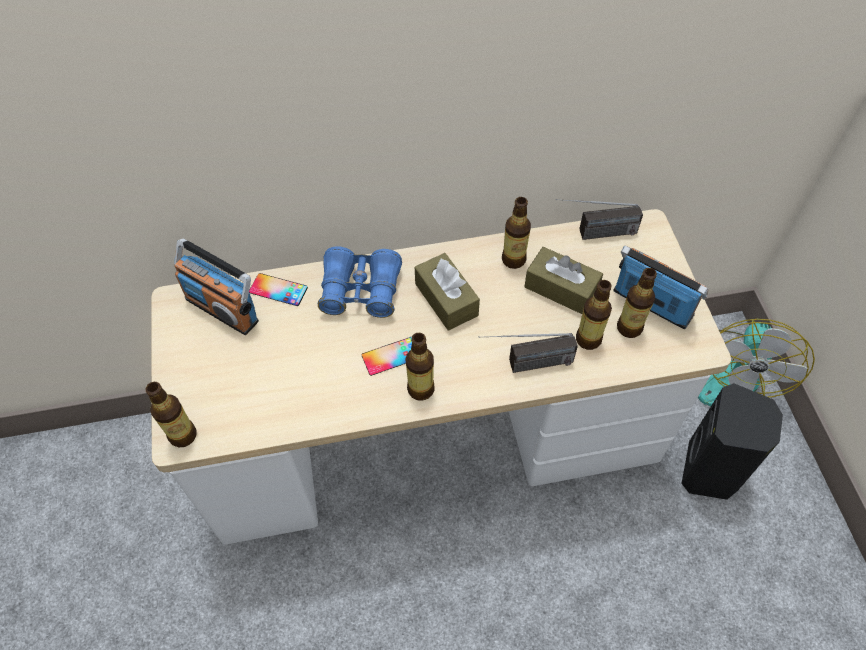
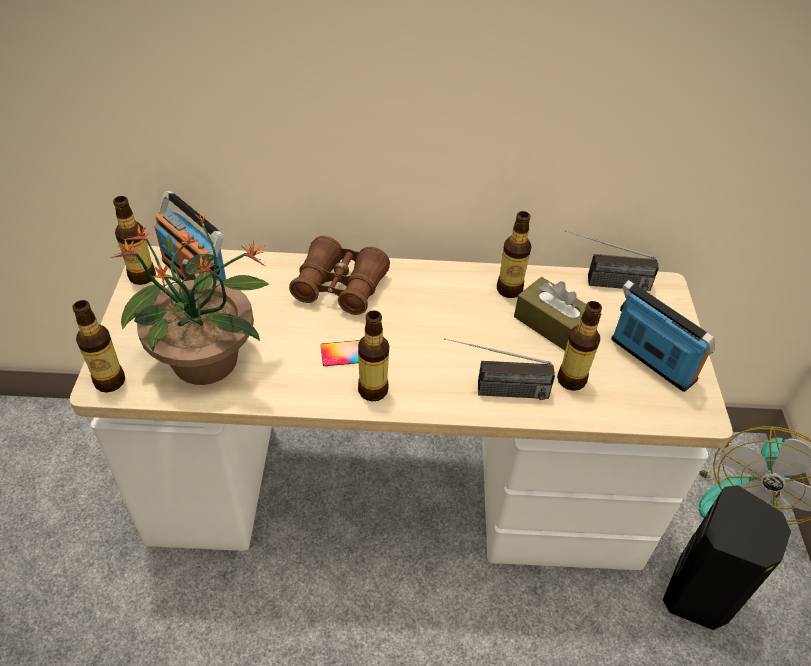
camera: 10 degrees right, 10 degrees down
phone [249,273,308,306] -> none
blue binoculars [318,246,402,318] -> brown binoculars [289,236,390,315]
brown tissue box [415,253,480,331] -> none
bottle [617,268,657,338] -> bottle moved to [113,196,156,285]
none -> potted plant [110,215,269,385]

